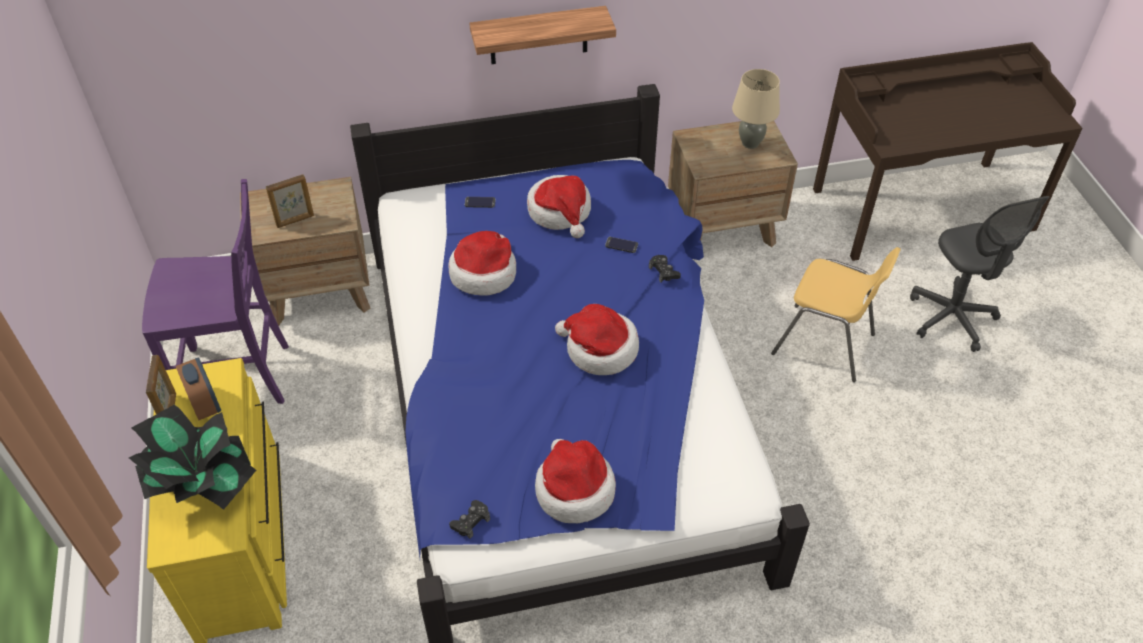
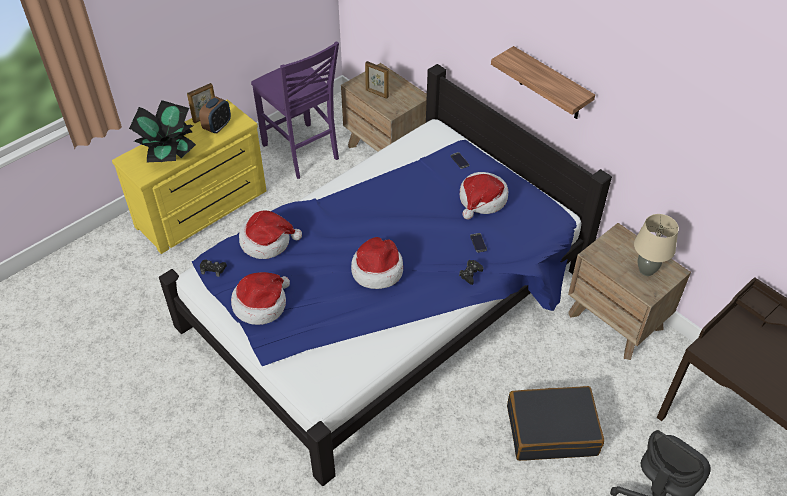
camera: 60 degrees right, 0 degrees up
hat [448,231,516,296] -> hat moved to [239,210,302,259]
yellow chair [771,247,901,382] -> black suitcase [507,386,604,461]

